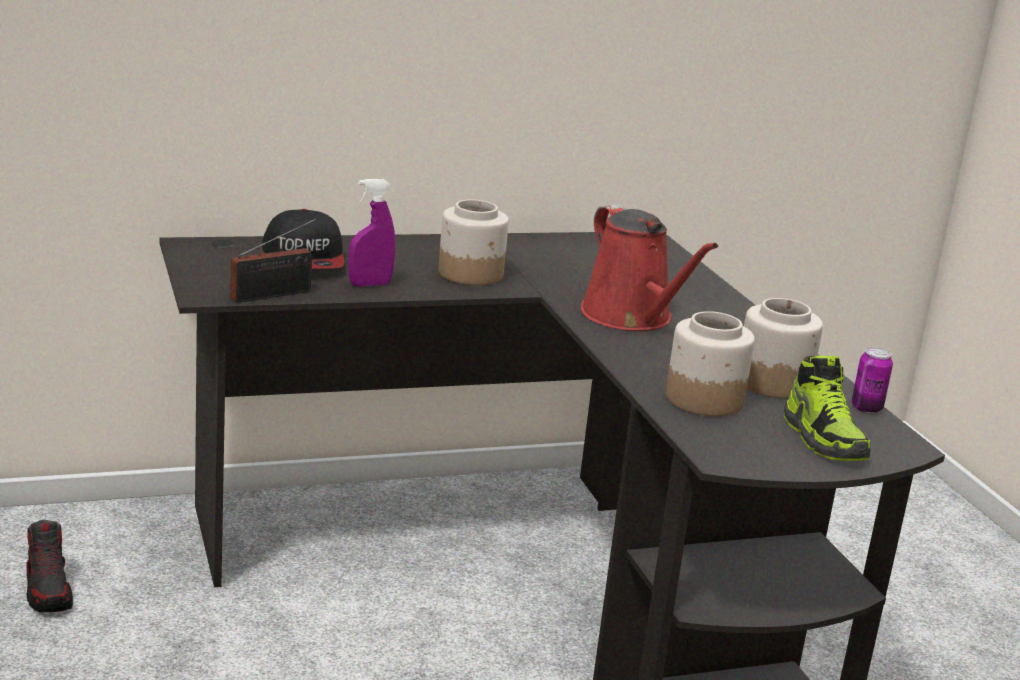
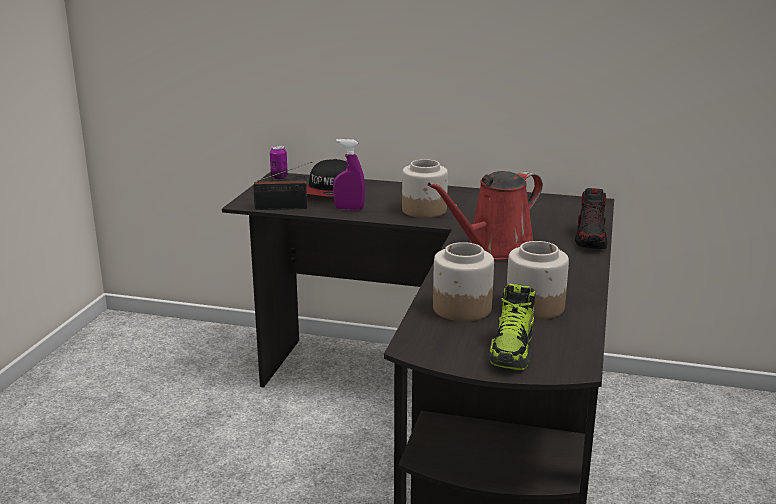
camera: 35 degrees right, 0 degrees up
shoe [26,520,73,612] -> shoe moved to [575,188,607,249]
red watering can [581,204,718,331] -> red watering can turned 45 degrees clockwise [428,171,543,260]
can [852,347,893,413] -> can moved to [270,145,288,180]

